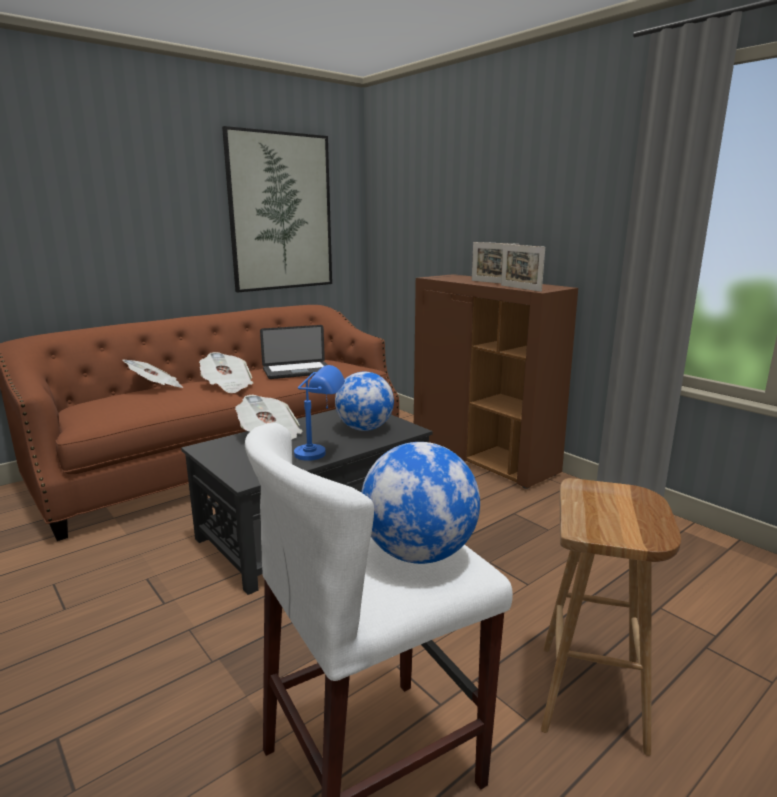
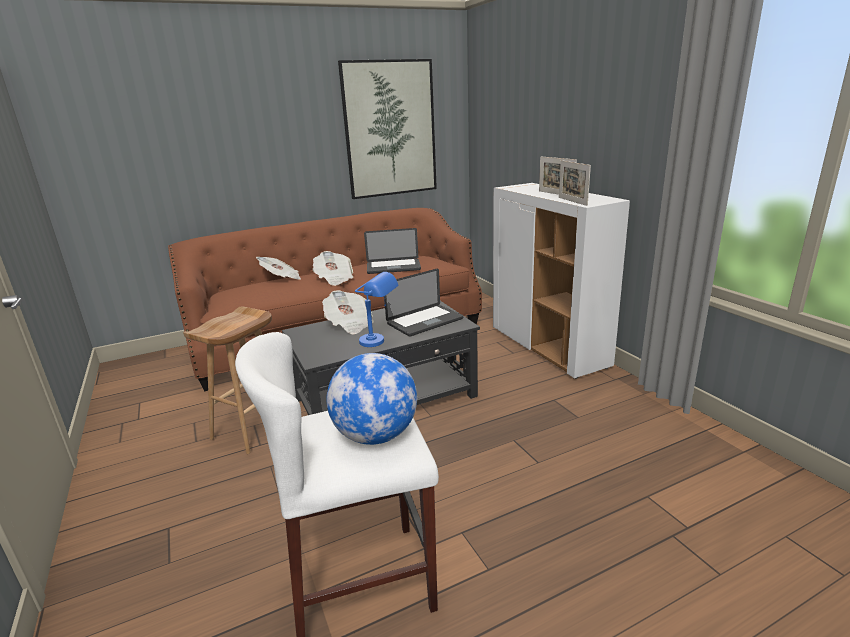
camera: 15 degrees right, 5 degrees up
globe [335,372,394,431] -> laptop [384,268,463,336]
brown cabinet [414,274,578,489] -> white cabinet [493,183,630,379]
brown stool [541,478,681,756] -> brown stool moved to [183,306,272,454]

